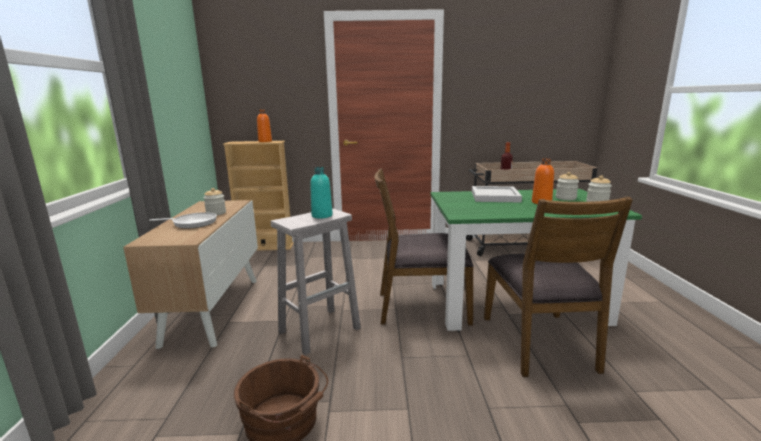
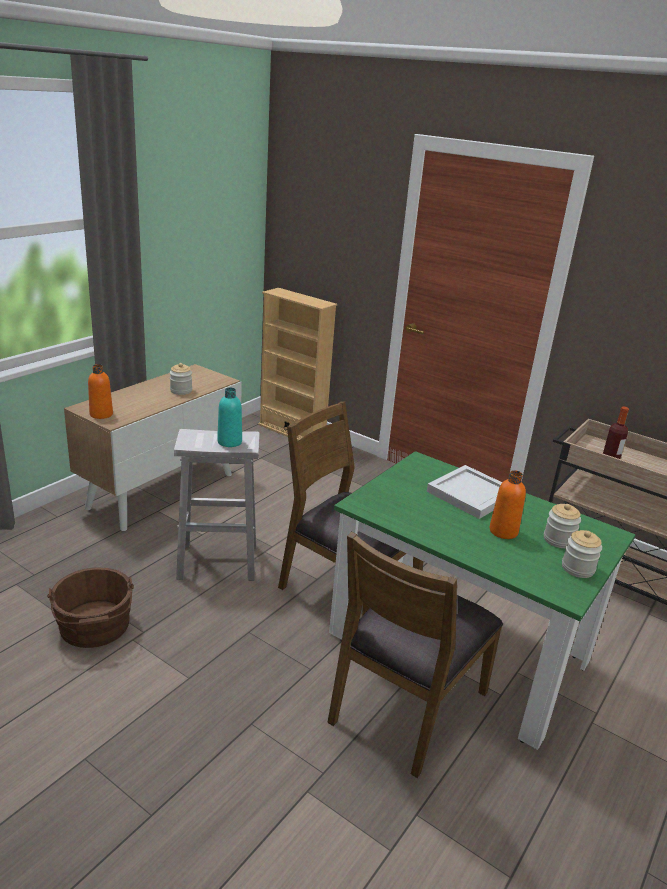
camera: 35 degrees right, 10 degrees up
frying pan [149,212,217,229] -> none
orange bottle [257,110,272,142] -> orange bottle moved to [88,364,113,419]

